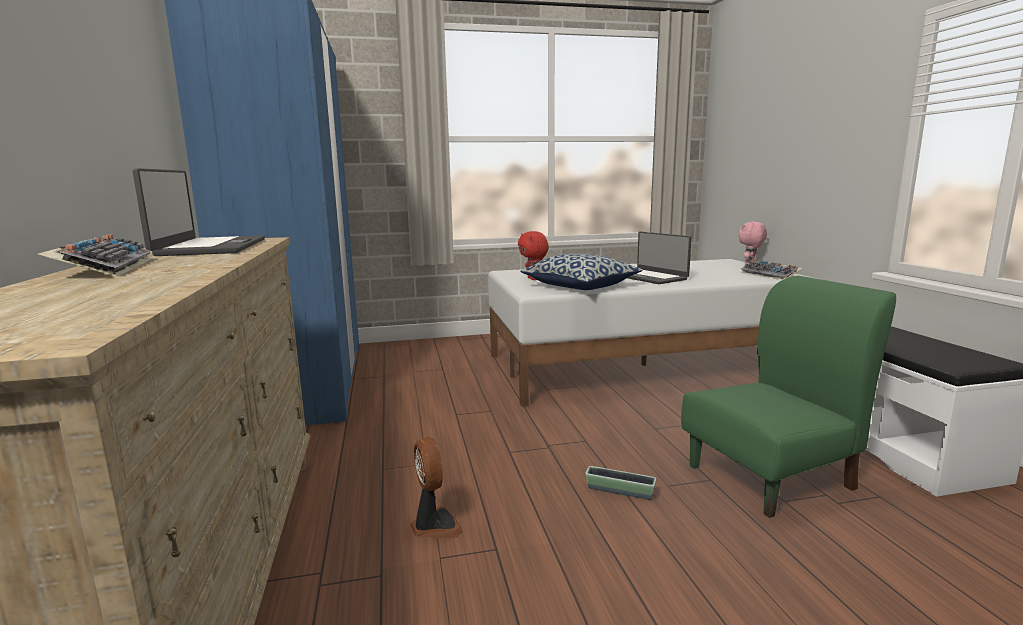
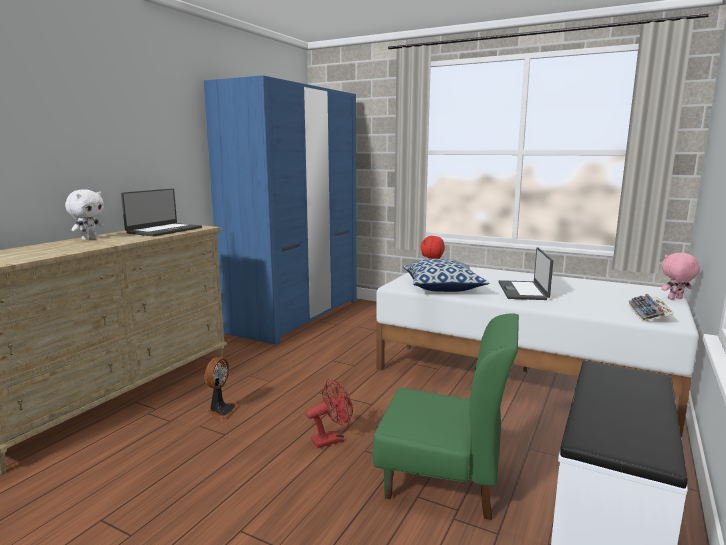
camera: 40 degrees right, 0 degrees up
keyboard [38,234,151,277] -> white plush toy [65,189,104,240]
planter [585,466,656,500] -> red fan [306,379,353,448]

